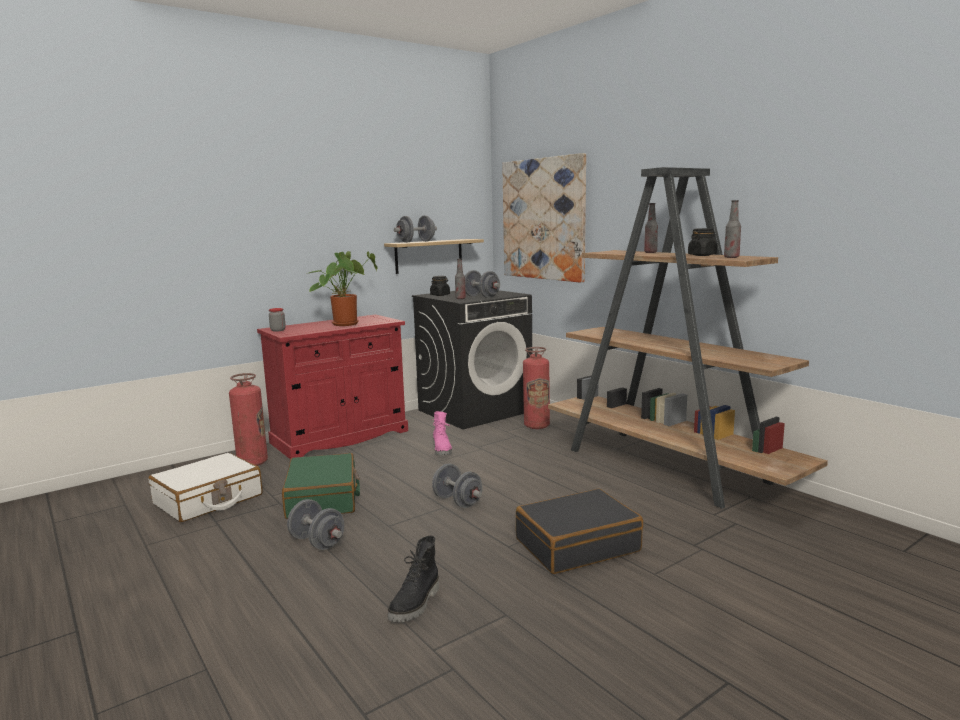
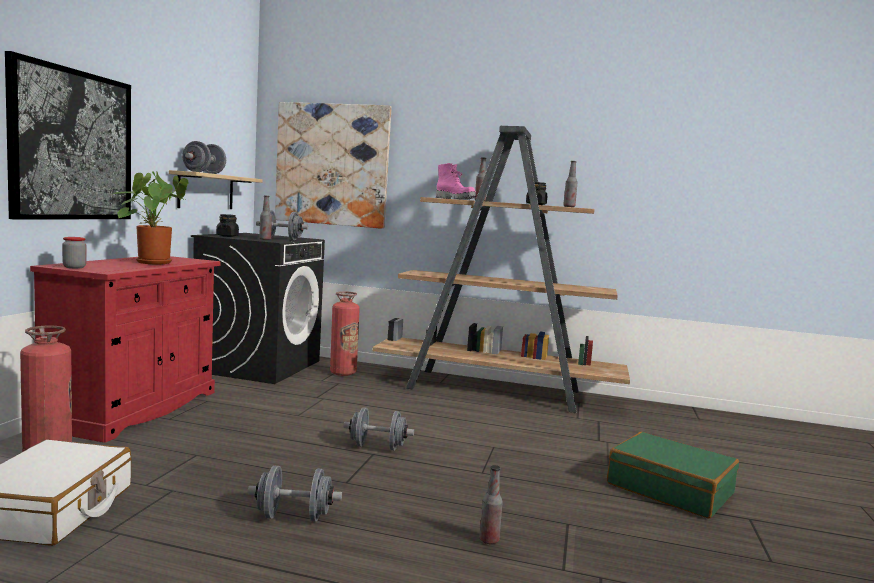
camera: 40 degrees left, 5 degrees down
green suitcase [282,453,360,519] -> green suitcase moved to [607,432,739,518]
black boot [388,536,439,622] -> bottle [479,465,503,544]
pink boot [433,411,452,456] -> pink boot moved to [436,163,476,200]
black suitcase [516,489,643,574] -> none
none -> picture [5,51,131,220]

